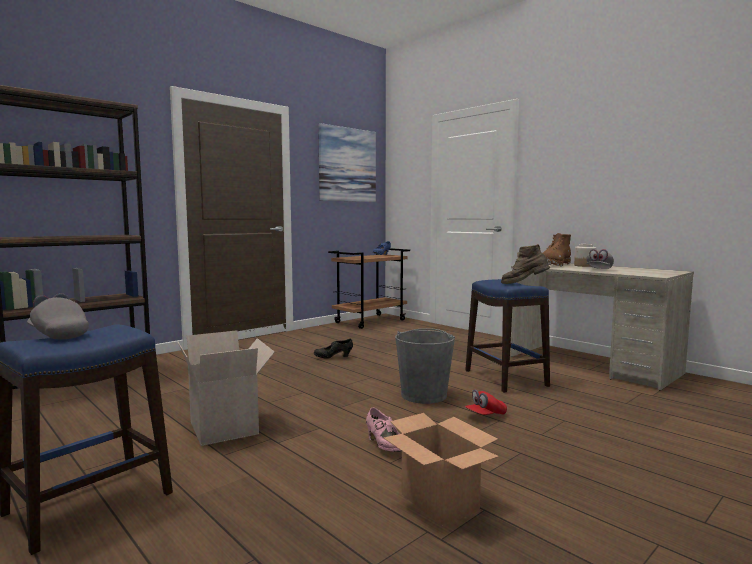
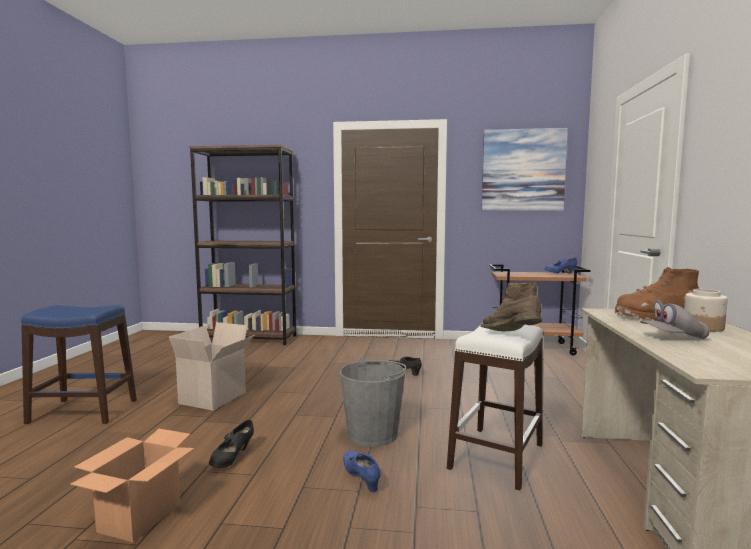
camera: 50 degrees right, 0 degrees up
grey cap [27,293,89,339] -> none
pink shoe [366,408,402,452] -> black shoe [209,420,254,468]
red cap [464,389,507,415] -> blue shoe [343,450,381,492]
blue stool [465,279,550,393] -> white stool [447,323,543,490]

